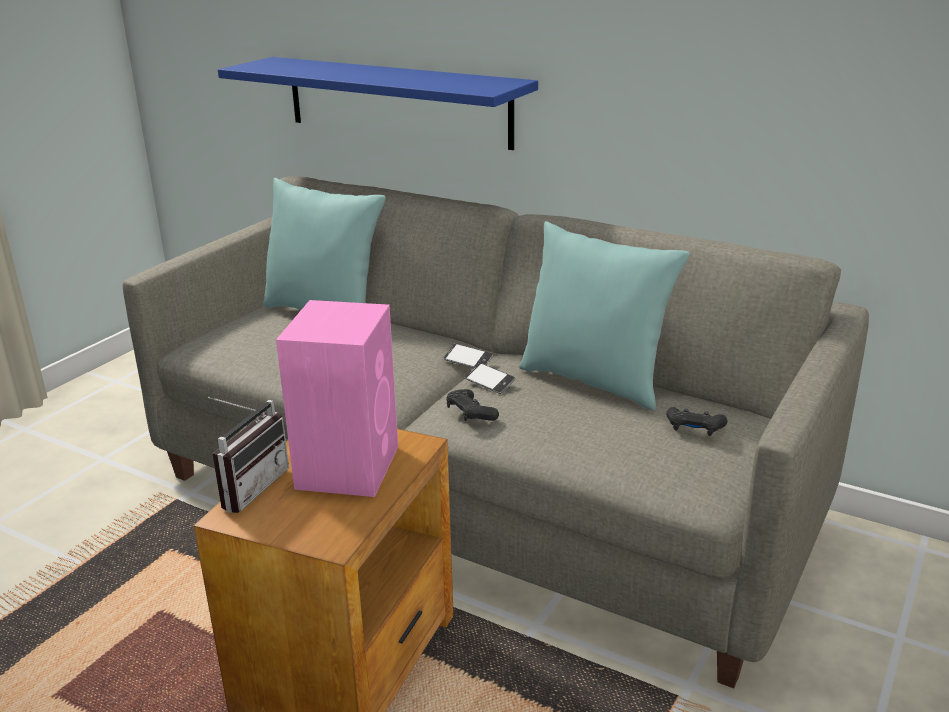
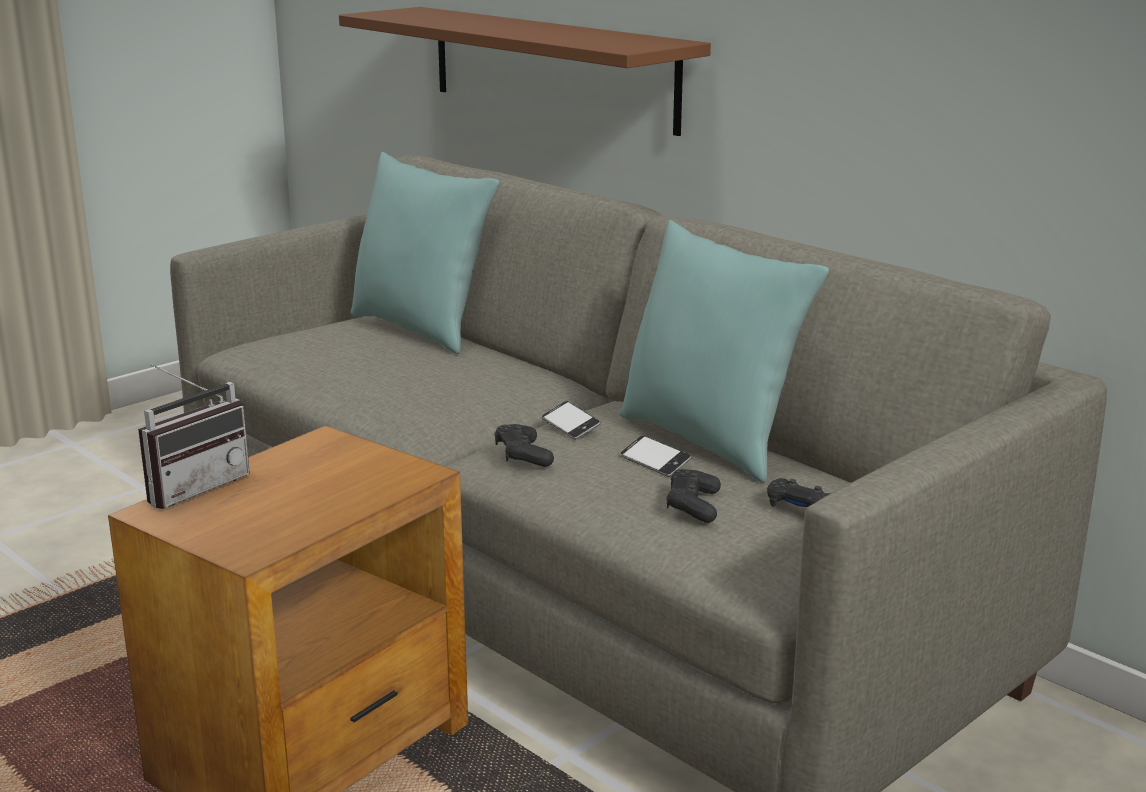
camera: 15 degrees right, 5 degrees down
blue shelf [218,57,538,150] -> brown shelf [339,7,711,136]
pink speaker [276,300,398,497] -> none
phone [444,344,493,368] -> phone moved to [620,435,692,477]
none -> black game controller [667,469,721,523]

